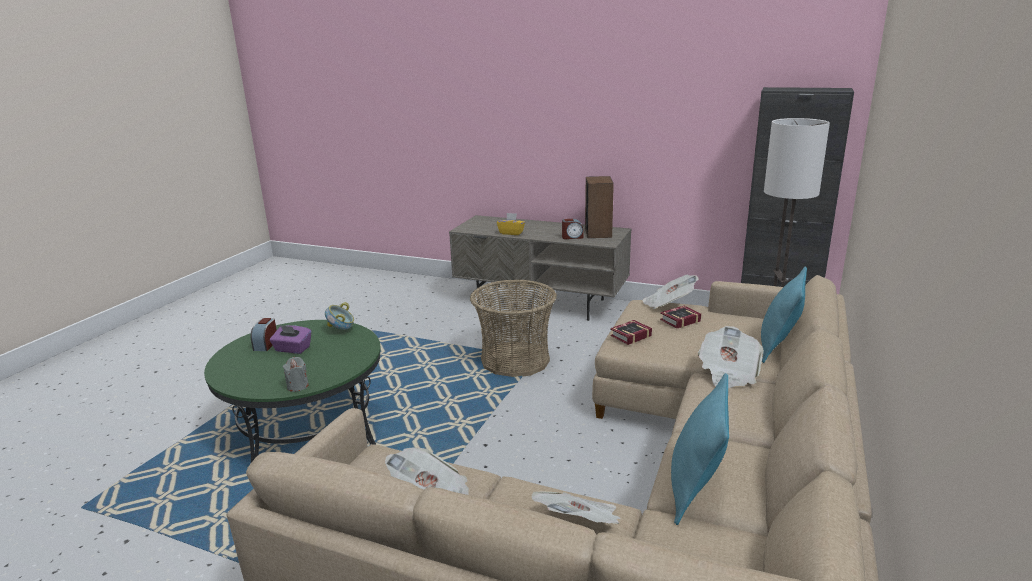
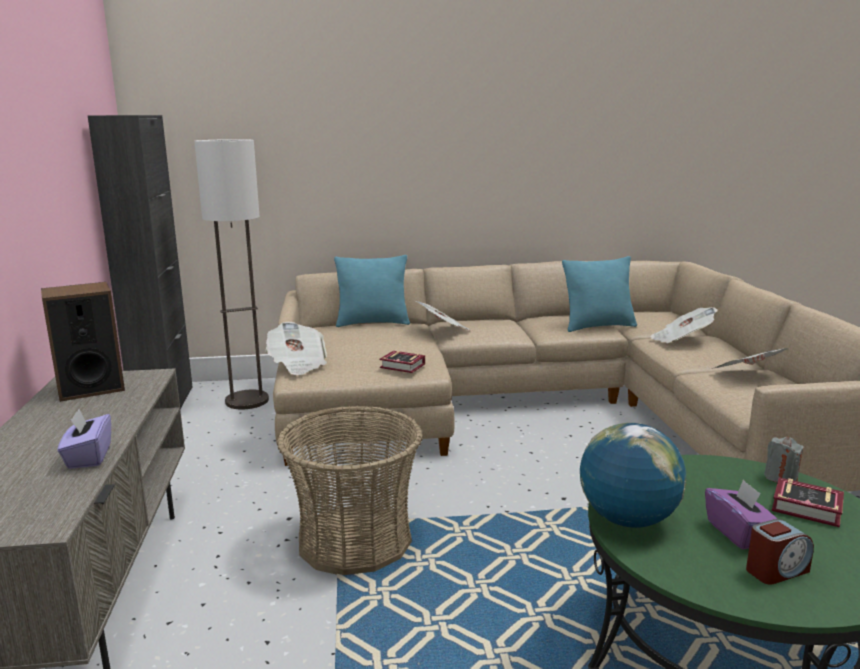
camera: 120 degrees left, 5 degrees down
bowl [325,302,354,330] -> globe [580,423,687,528]
yellow tissue box [497,213,525,235] -> purple tissue box [57,409,111,469]
alarm clock [562,219,584,239] -> none
book [660,306,701,329] -> book moved to [772,477,844,527]

